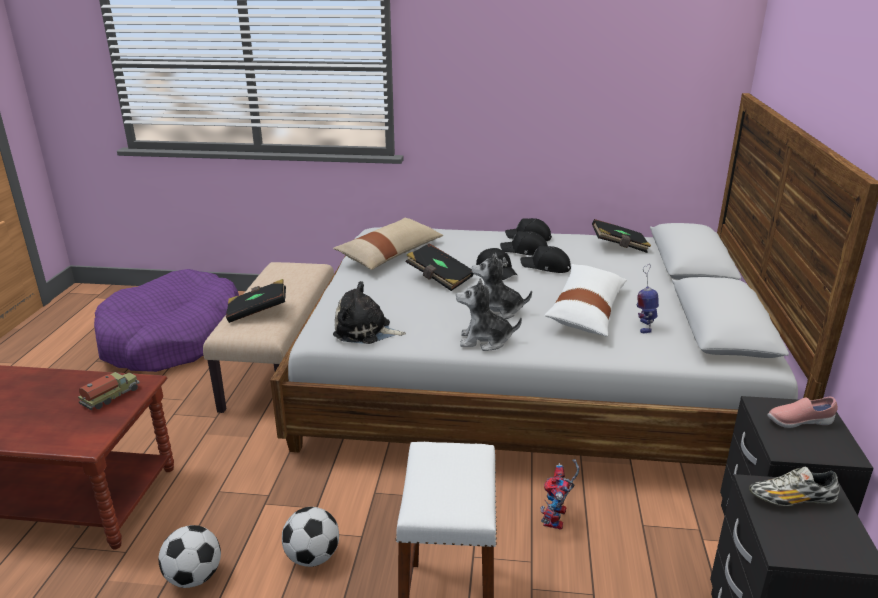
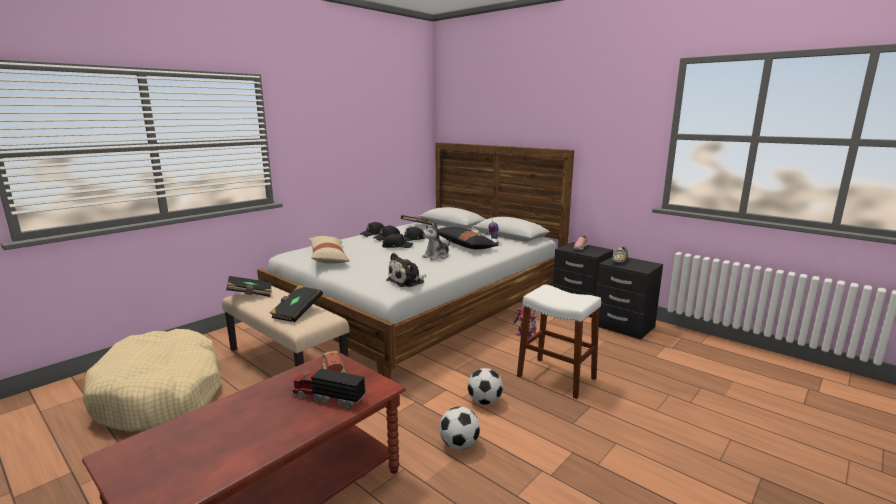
camera: 55 degrees left, 10 degrees down
purple dog bed [94,269,239,372] -> beige dog bed [83,329,221,432]
black book [406,243,474,291] -> black book moved to [226,276,272,297]
plush toy [456,278,522,351] -> none
white pillow [544,264,627,337] -> black pillow [438,227,499,249]
none -> toy truck [291,369,366,409]

